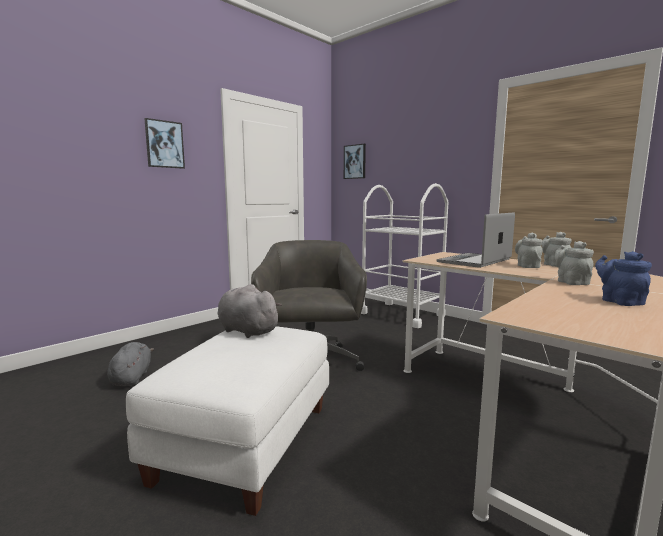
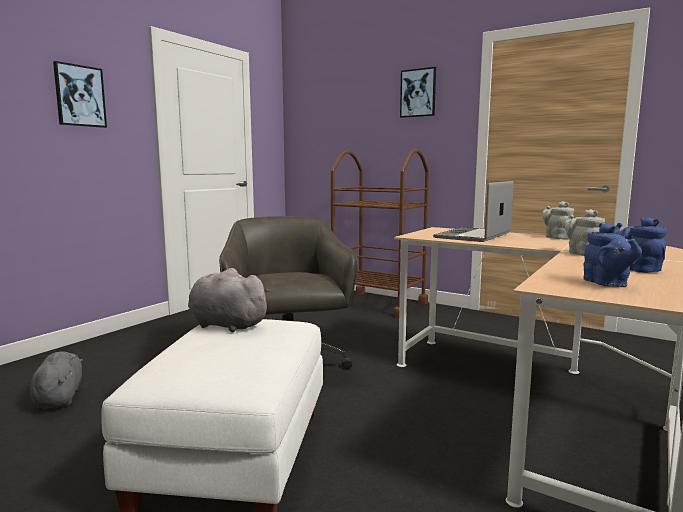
camera: 10 degrees left, 0 degrees up
picture [344,144,366,179] -> picture moved to [400,67,436,118]
white cart [361,183,448,328] -> brown cart [331,149,429,318]
grey teapot [515,233,542,268] -> none
none -> blue teapot [583,223,642,287]

